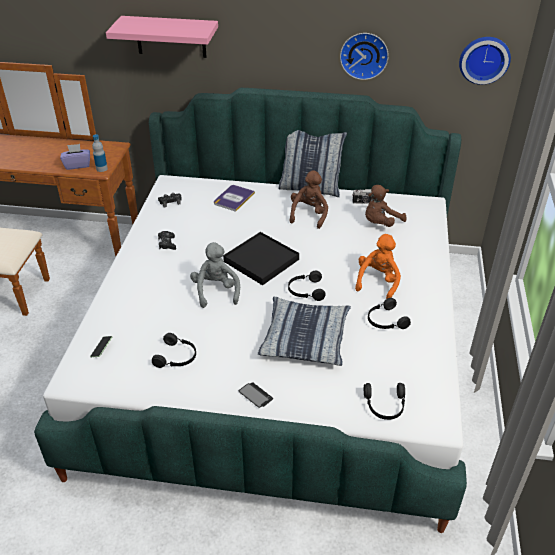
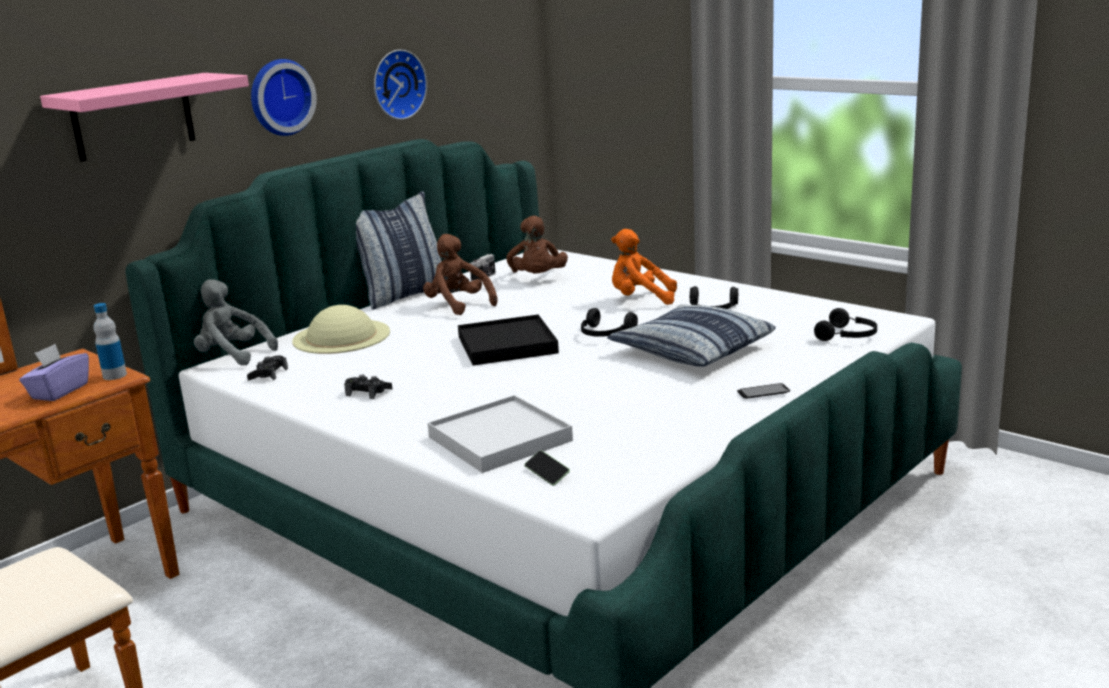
camera: 55 degrees left, 20 degrees down
black headphones [152,333,196,368] -> none
grey plush toy [190,242,240,308] -> grey plush toy moved to [194,279,278,365]
book [214,185,255,212] -> beige hat [292,305,390,354]
orange plush toy [355,234,401,299] -> orange plush toy turned 45 degrees counterclockwise [611,229,677,305]
wall clock [459,37,511,85] -> wall clock moved to [251,59,317,136]
none -> white tray [428,395,573,473]

